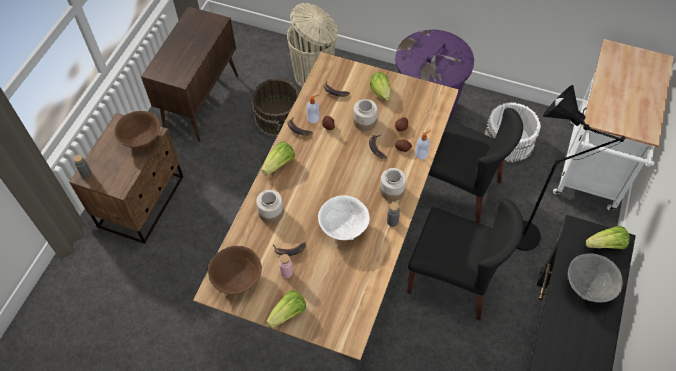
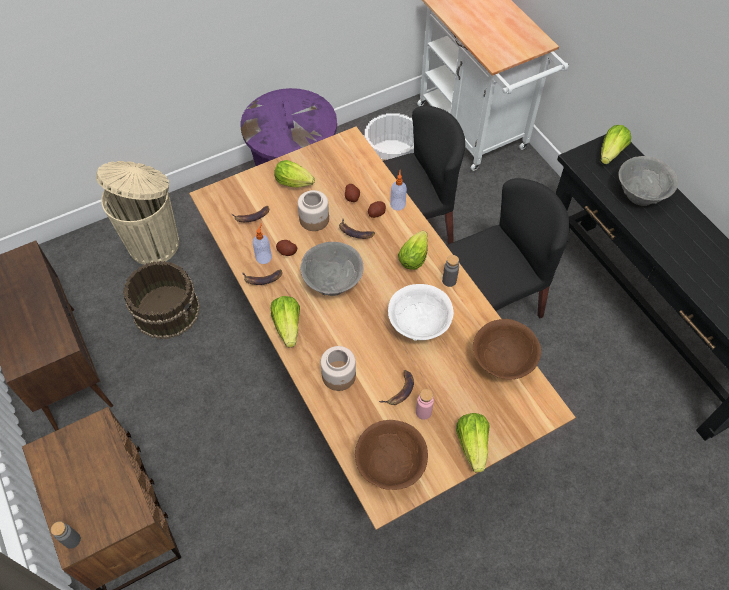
camera: 50 degrees left, 0 degrees up
brown bowl [114,111,160,148] -> brown bowl moved to [473,319,541,380]
jar [380,168,406,201] -> lettuce [398,231,428,270]
black floor lamp [517,85,625,251] -> none
none -> grey bowl [300,242,364,296]

